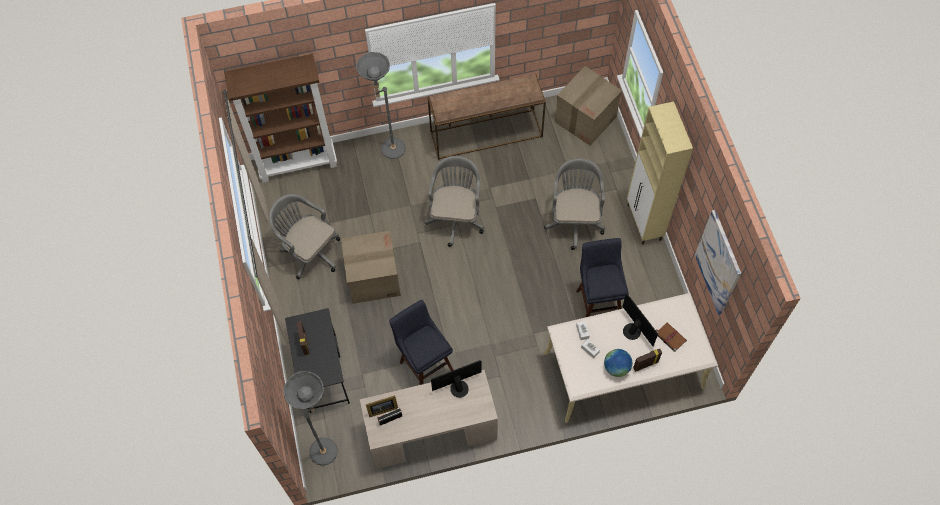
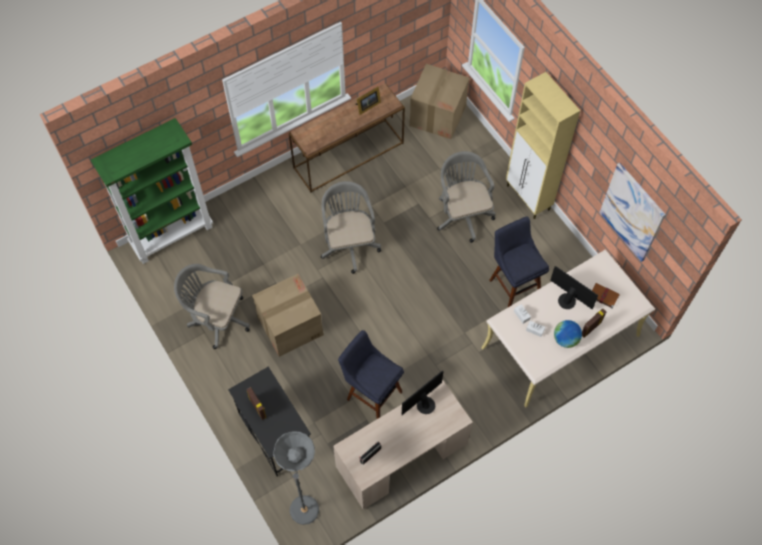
camera: 20 degrees left, 0 degrees up
brown bookcase [224,54,337,183] -> green bookcase [91,118,213,264]
grey floor lamp [356,52,406,159] -> none
picture frame [366,395,398,417] -> picture frame moved to [355,86,381,115]

